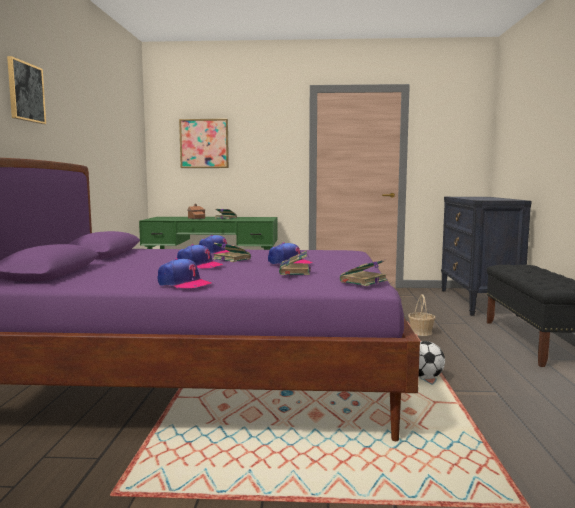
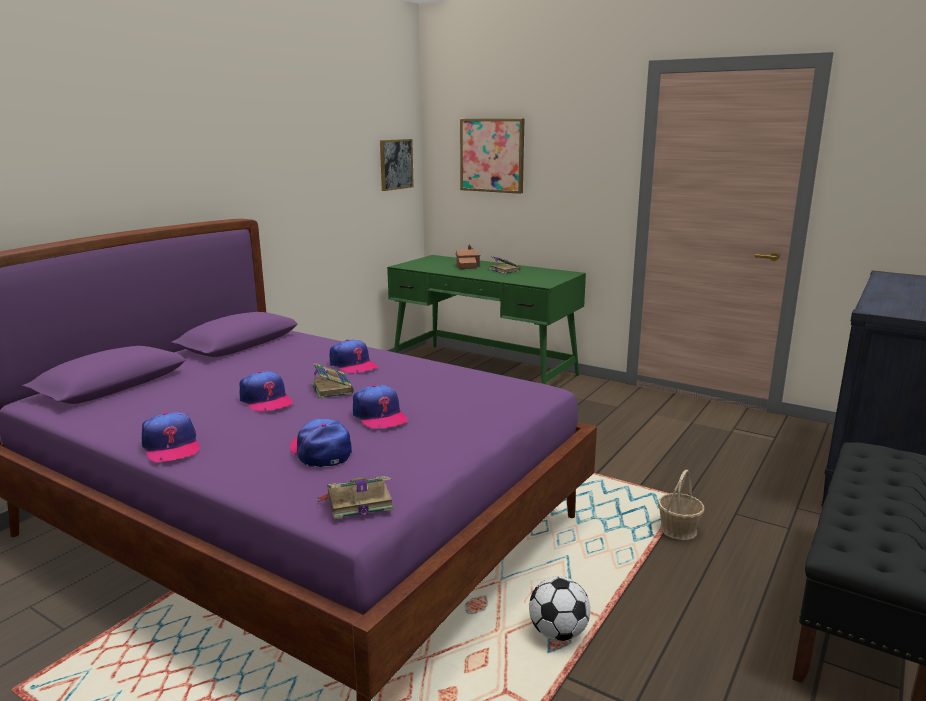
camera: 30 degrees right, 10 degrees up
picture [7,56,46,124] -> picture moved to [380,139,414,191]
book [279,250,311,275] -> cap [290,419,352,467]

